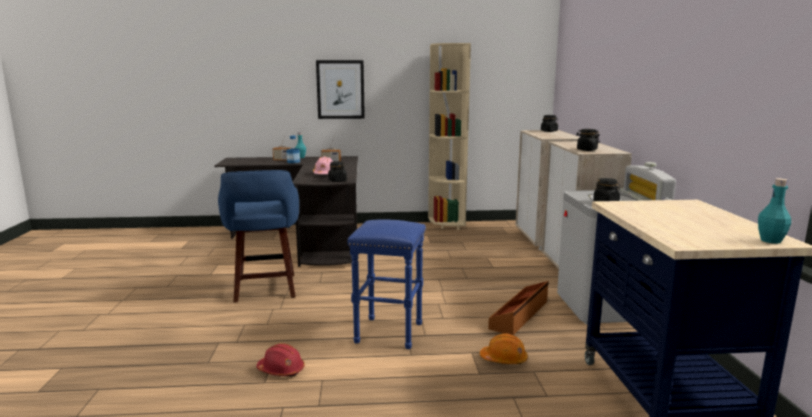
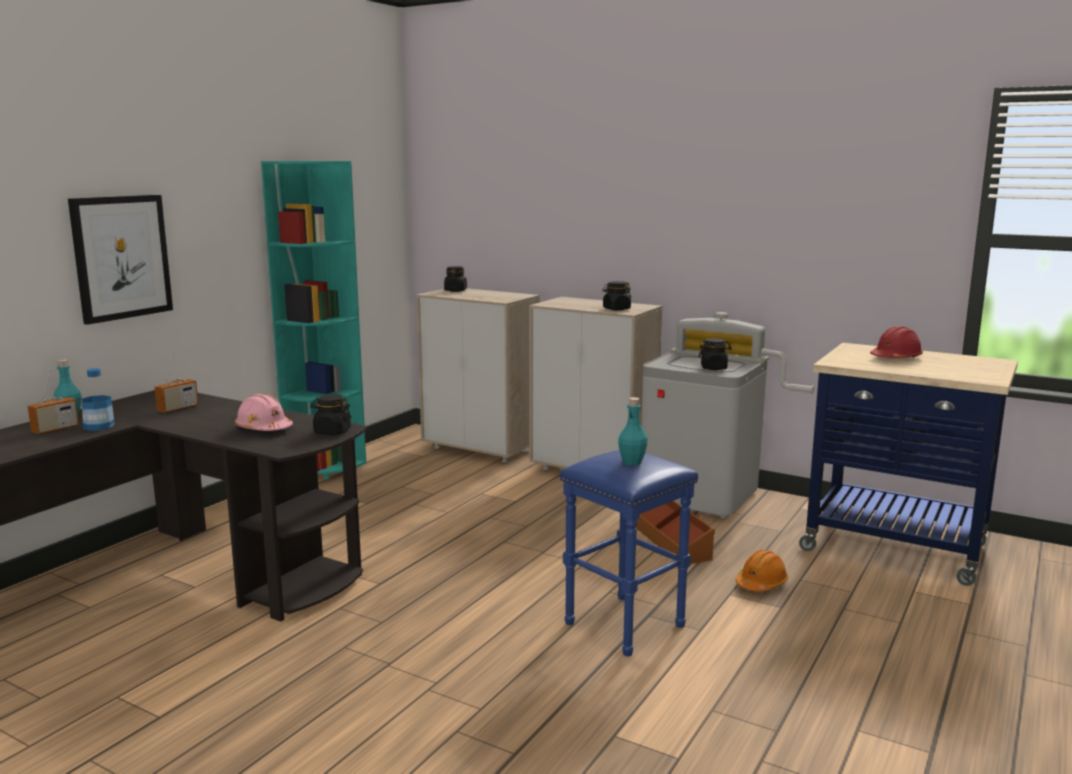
camera: 55 degrees left, 0 degrees up
blue stool [218,170,299,303] -> none
red hard hat [256,343,305,377] -> red hard hat moved to [870,326,923,358]
beige bookcase [428,43,471,230] -> turquoise bookcase [261,161,366,479]
turquoise bottle [758,178,791,244] -> turquoise bottle moved to [618,397,648,465]

